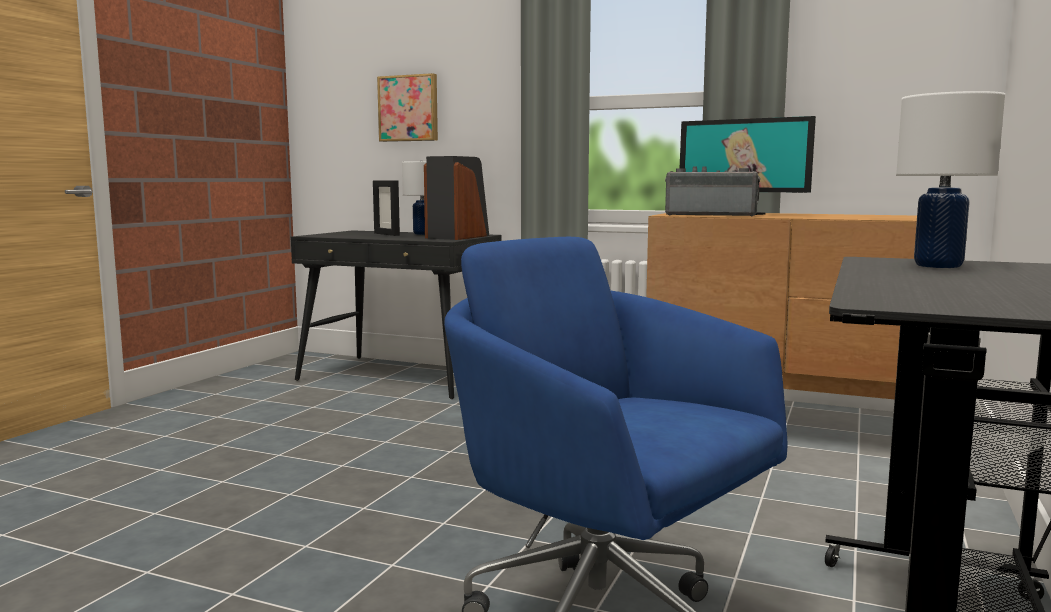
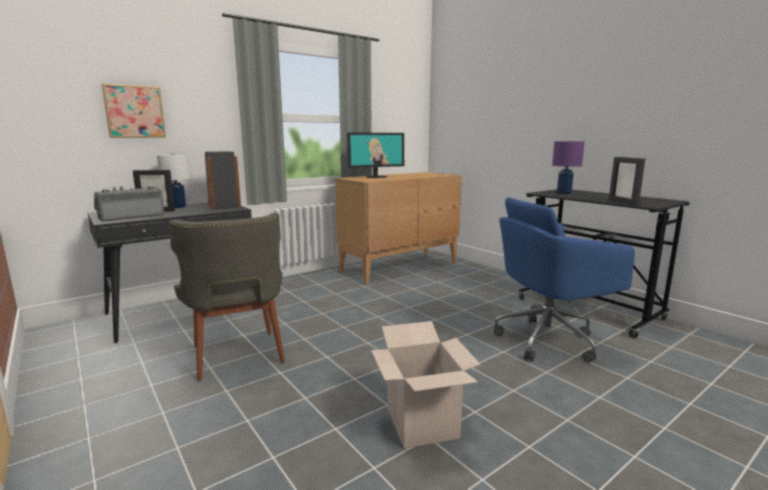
camera: 60 degrees left, 5 degrees up
radio [665,166,760,217] -> radio moved to [94,186,164,222]
white table lamp [896,91,1005,268] -> purple table lamp [552,140,585,194]
none -> grey chair [169,213,285,381]
none -> cardboard box [371,321,481,448]
none -> picture frame [609,157,645,205]

